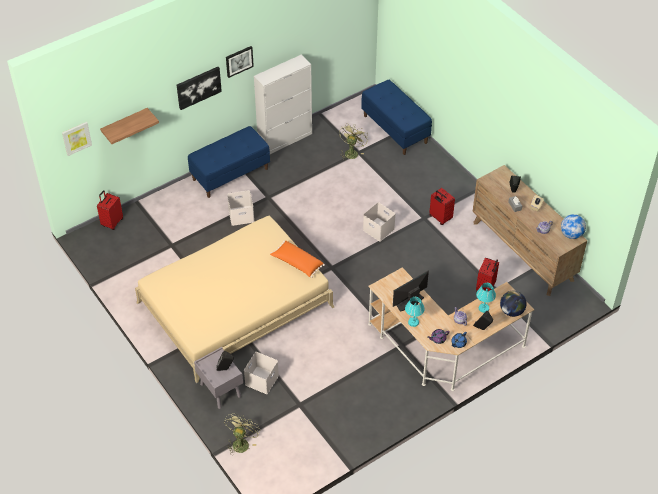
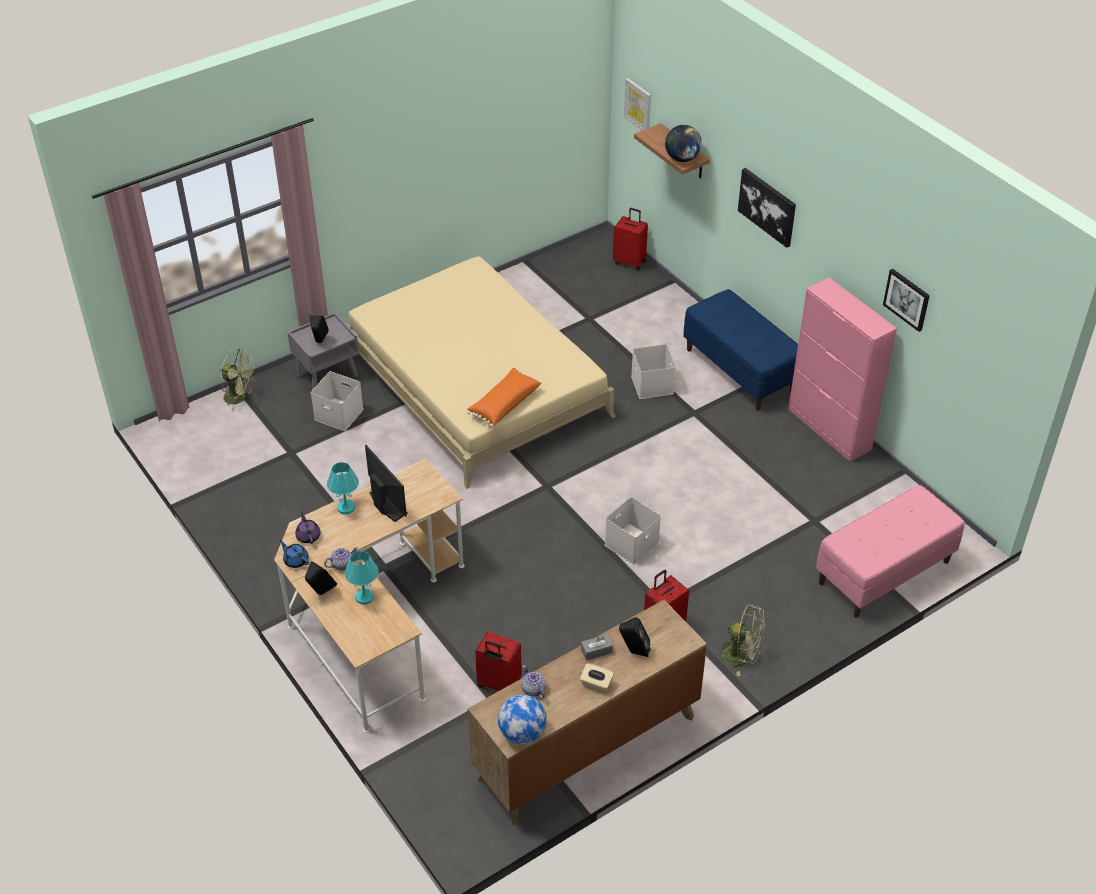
camera: 90 degrees right, 5 degrees down
picture [226,46,254,78] -> picture moved to [883,269,930,332]
white cabinet [254,55,312,154] -> pink cabinet [788,278,897,462]
green fan [339,123,368,161] -> green fan moved to [716,604,765,676]
blue bench [361,79,432,155] -> pink bench [816,485,965,618]
globe [500,291,527,317] -> globe moved to [665,125,702,162]

